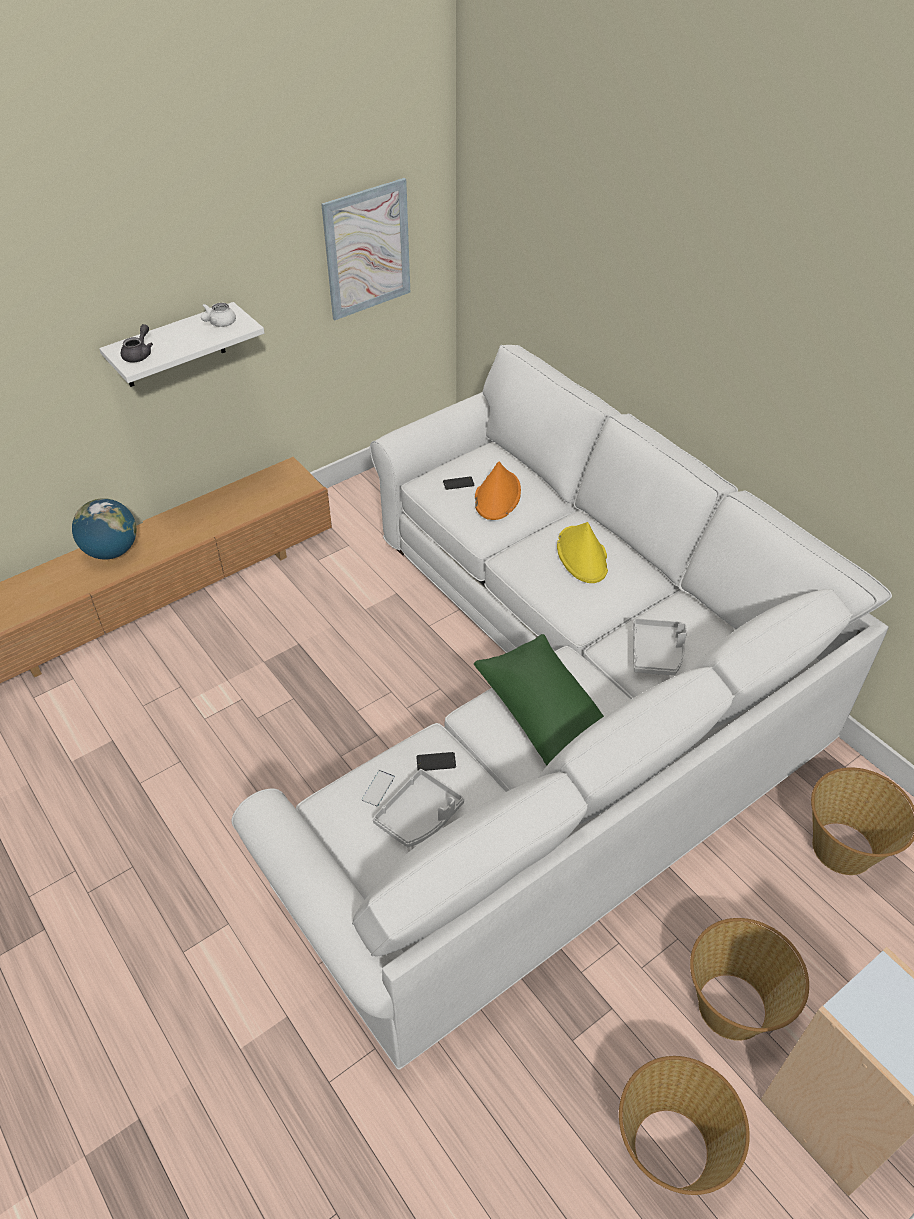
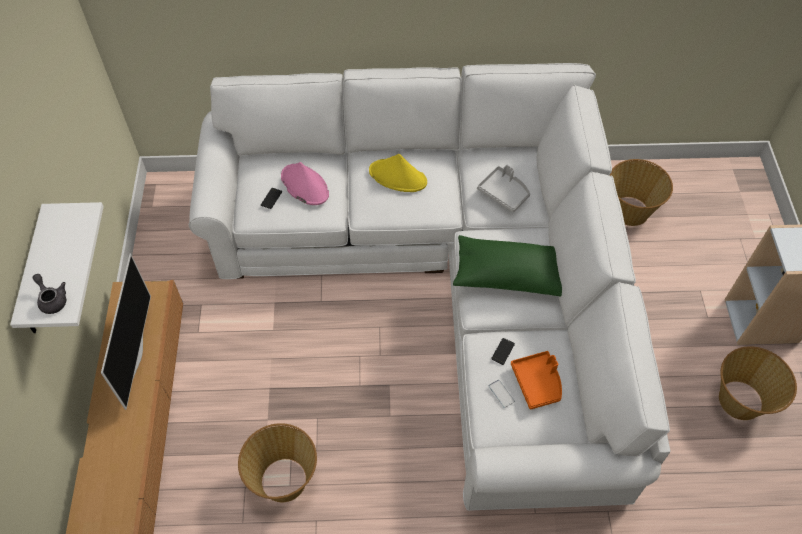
camera: 55 degrees left, 10 degrees up
globe [72,498,136,560] -> none
white teapot [201,303,236,327] -> none
picture [321,178,410,320] -> none
grey tray [373,769,464,847] -> orange tray [511,351,562,410]
orange hat [475,461,521,520] -> pink hat [281,162,329,205]
basket [690,918,809,1041] -> basket moved to [238,423,317,502]
none -> television [101,254,151,410]

